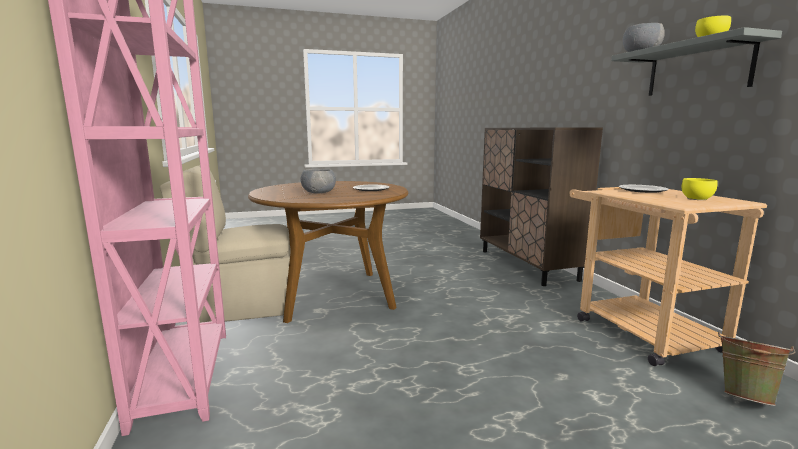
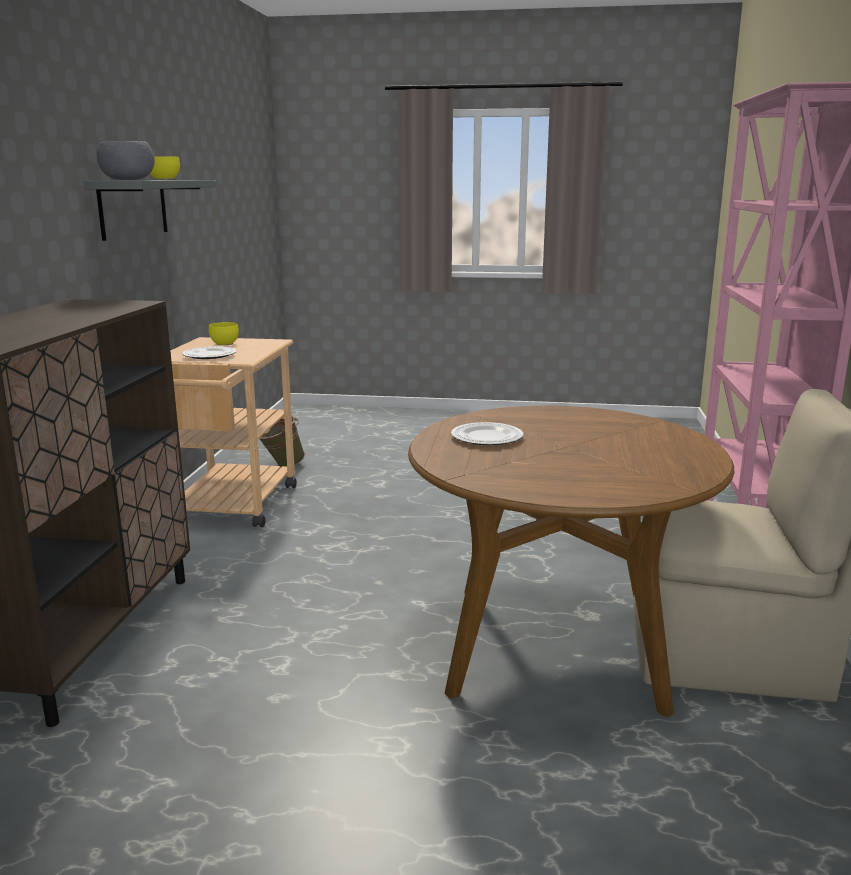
camera: 155 degrees left, 5 degrees up
grey bowl [300,169,336,194] -> none

